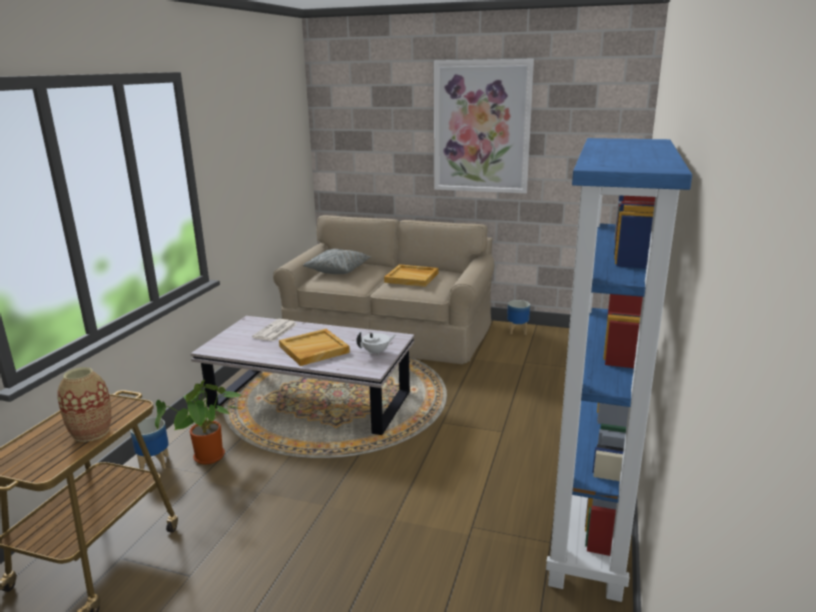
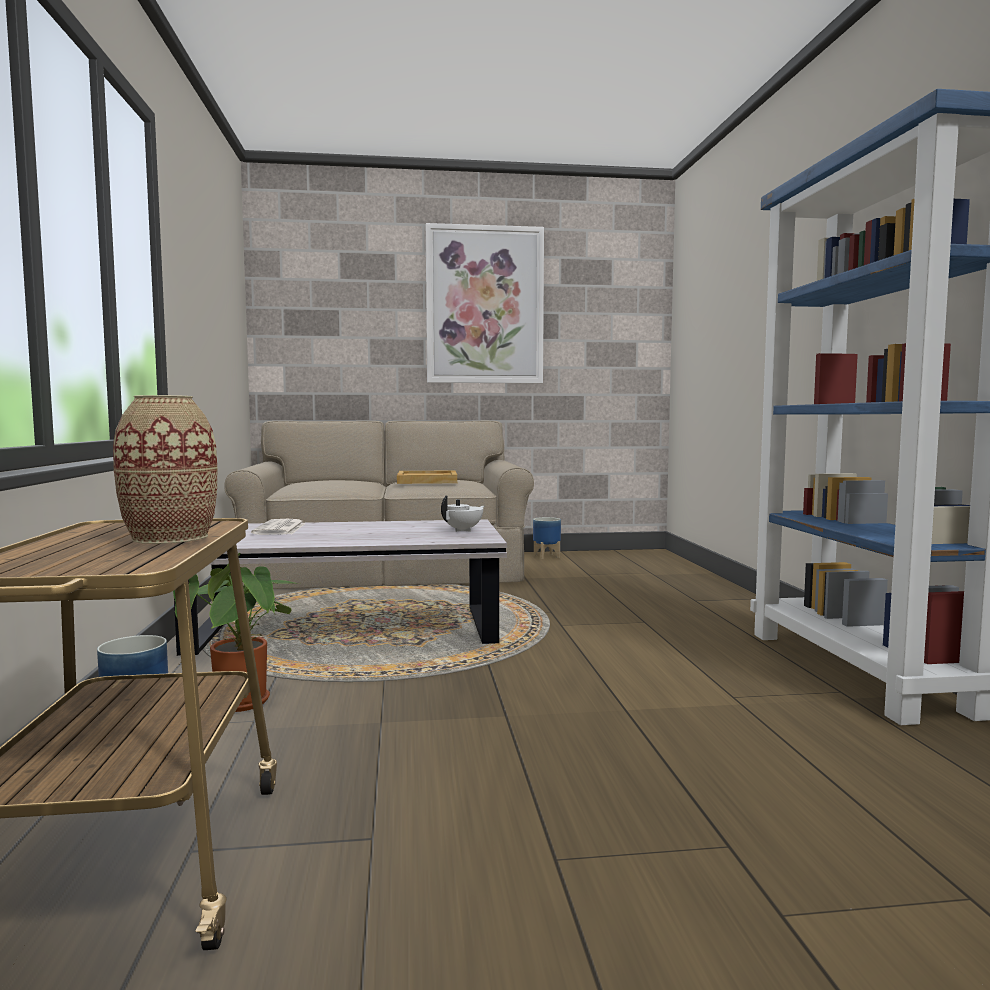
camera: 25 degrees left, 15 degrees down
beige tray [279,329,350,366] -> none
grey pillow [303,249,372,274] -> none

